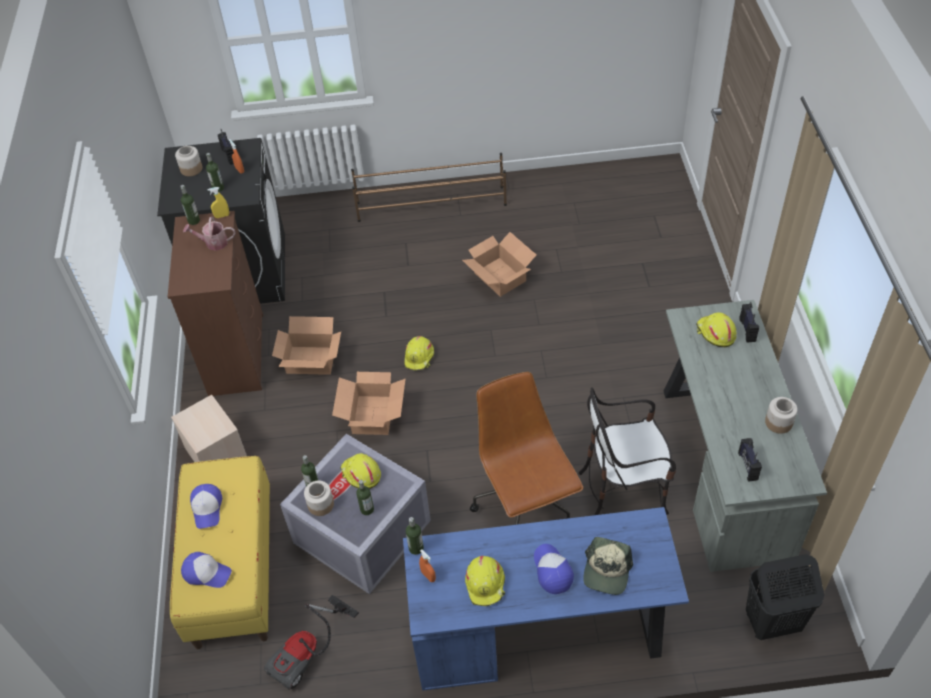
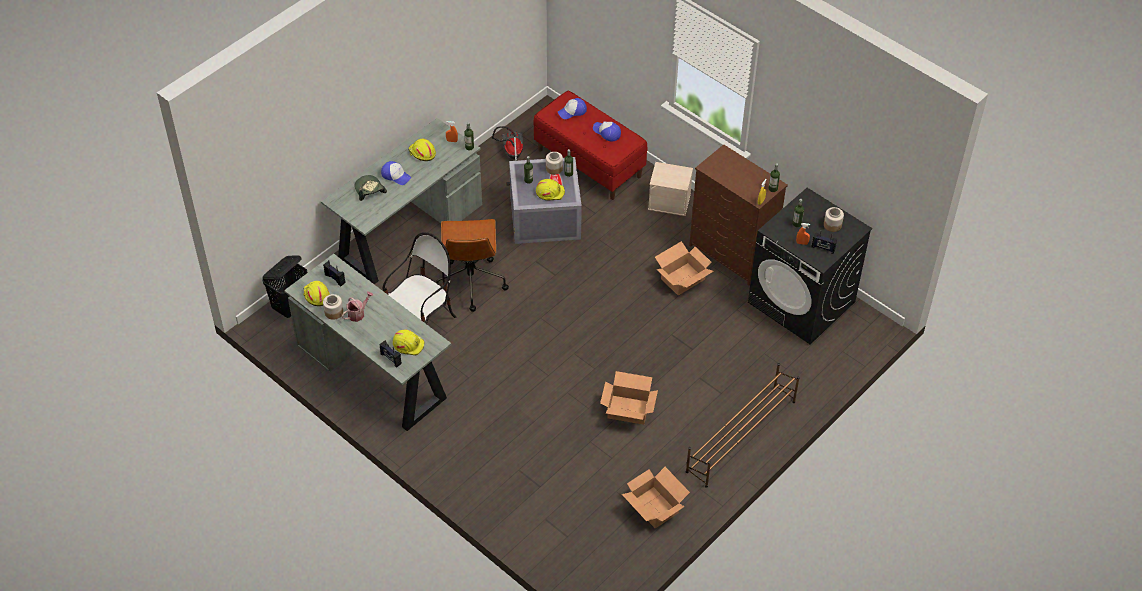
camera: 135 degrees right, 0 degrees up
yellow bench [170,456,270,649] -> red bench [534,91,647,200]
watering can [183,217,235,251] -> watering can moved to [342,291,373,322]
cardboard box [332,372,406,435] -> cardboard box moved to [622,467,690,528]
blue desk [403,507,689,691] -> grey desk [321,118,482,284]
yellow hard hat [404,336,434,370] -> yellow hard hat moved to [303,281,330,306]
brown office chair [470,372,583,525] -> brown office chair turned 60 degrees clockwise [436,219,509,312]

